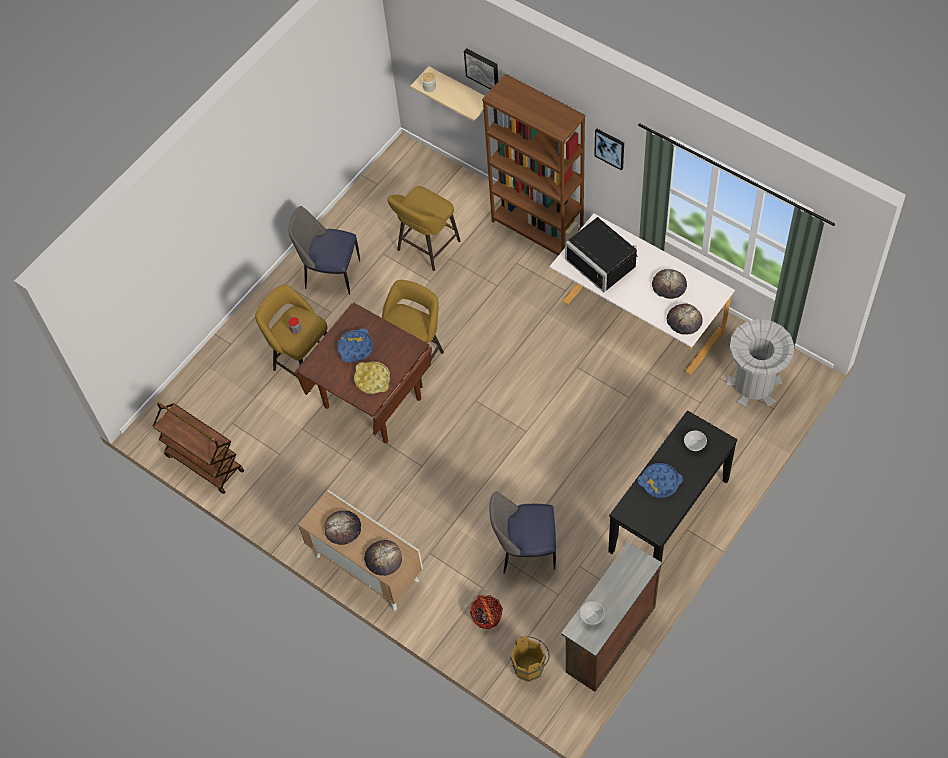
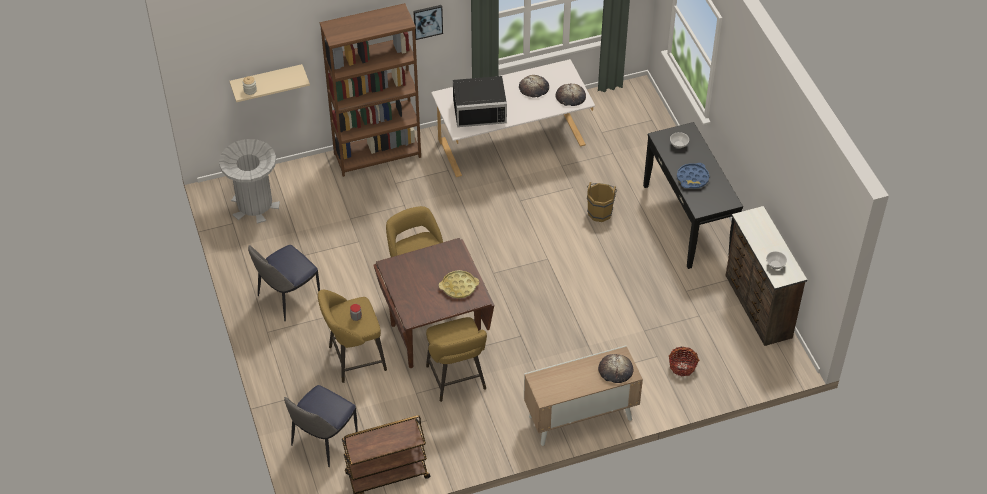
camera: 60 degrees left, 10 degrees down
bread [325,510,361,545] -> none
blue tray [337,328,373,363] -> none
yellow stool [387,186,461,271] -> yellow stool moved to [426,317,487,402]
picture [464,48,498,90] -> none
chair [489,492,556,574] -> chair moved to [284,385,357,467]
brown bucket [510,635,550,682] -> brown bucket moved to [587,182,617,222]
grey trash can [727,319,794,407] -> grey trash can moved to [219,139,280,223]

